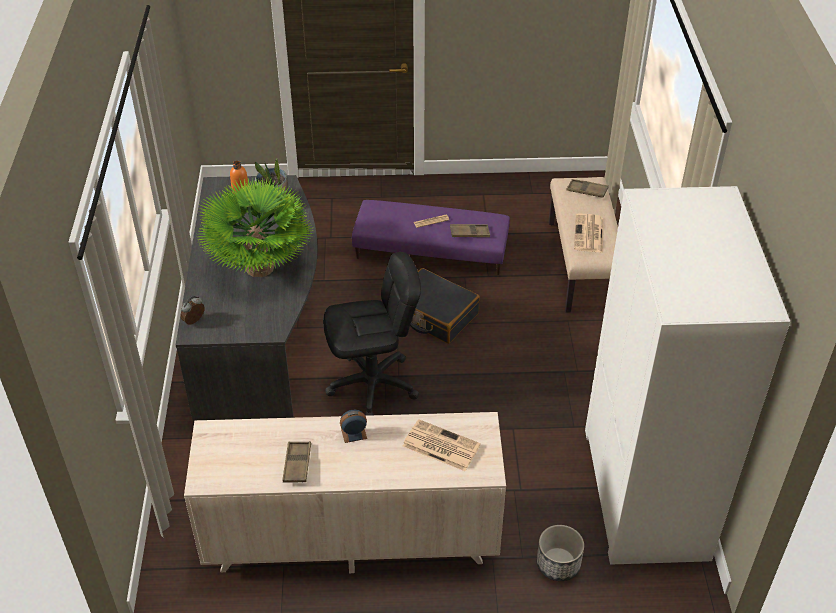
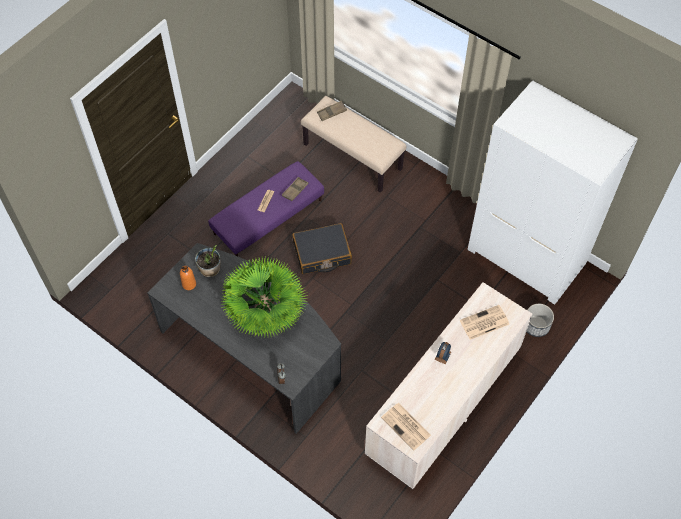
camera: 50 degrees left, 15 degrees up
brown tray [282,441,311,482] -> none
black office chair [323,252,421,416] -> none
newspaper [574,213,604,253] -> newspaper moved to [381,403,431,451]

